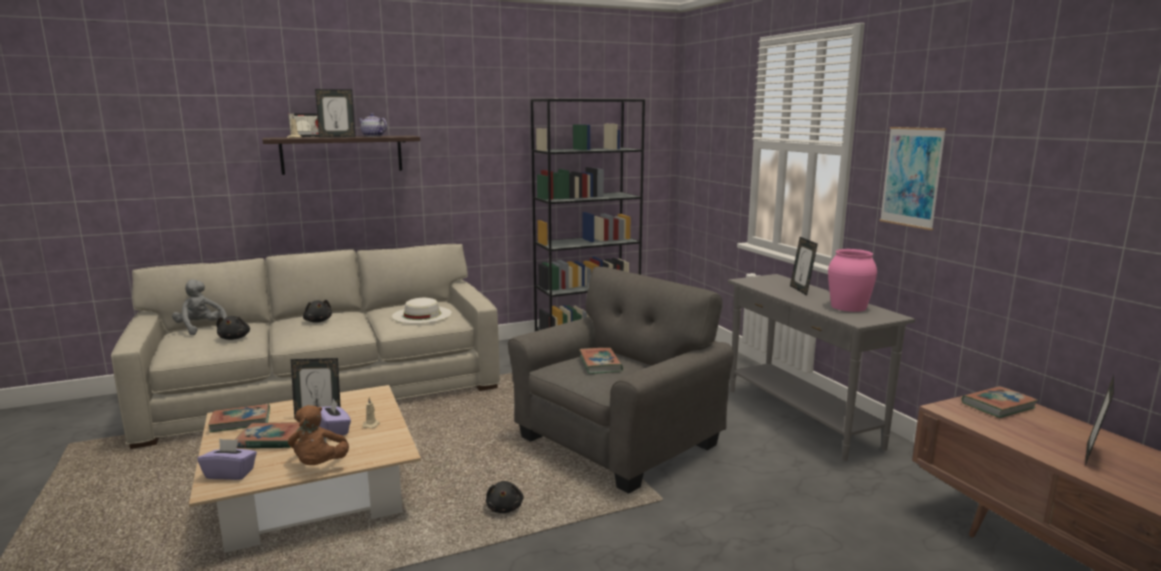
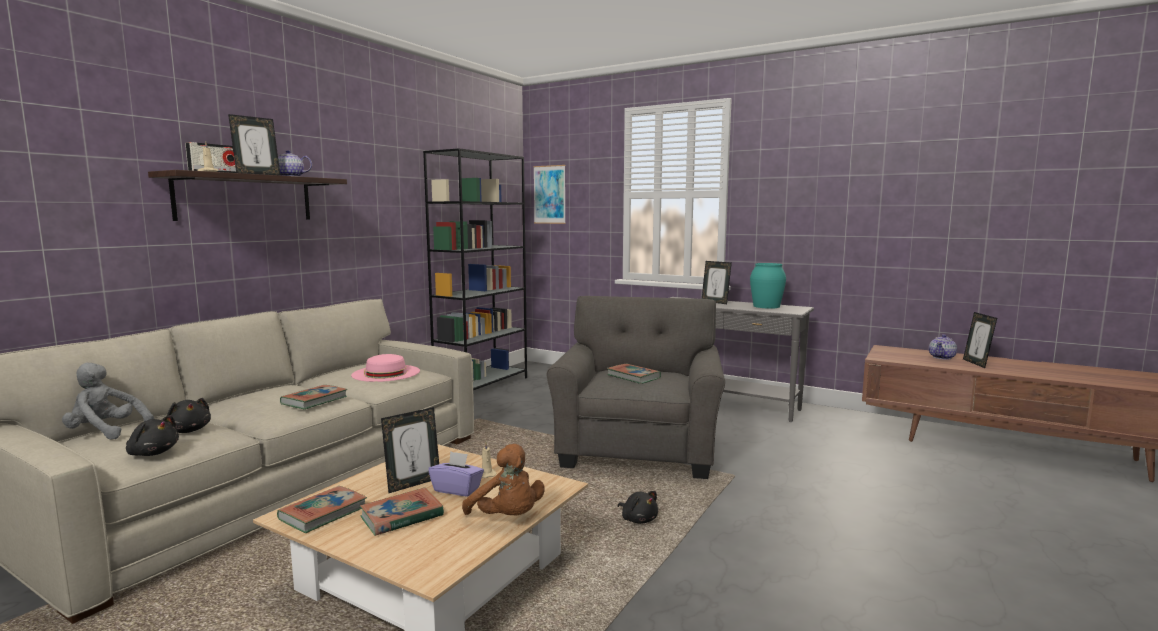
camera: 35 degrees left, 5 degrees down
purple tissue box [197,439,257,480] -> none
black plush toy [303,300,332,323] -> black plush toy moved to [126,415,179,456]
white hat [392,298,452,324] -> pink hat [351,354,420,382]
pink vase [828,249,877,312] -> turquoise vase [750,263,786,309]
picture [880,127,946,230] -> picture moved to [533,165,566,224]
book [961,386,1038,418] -> book moved to [280,385,347,409]
none -> teapot [929,334,957,360]

